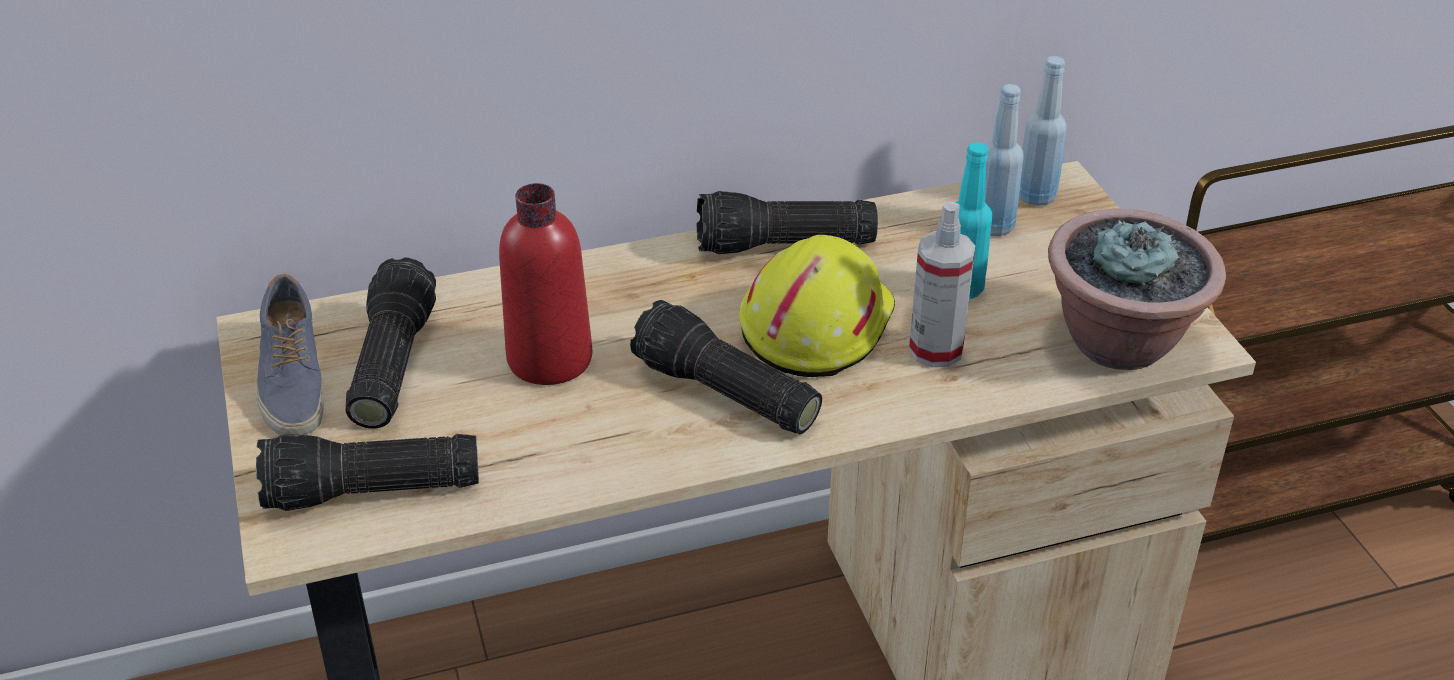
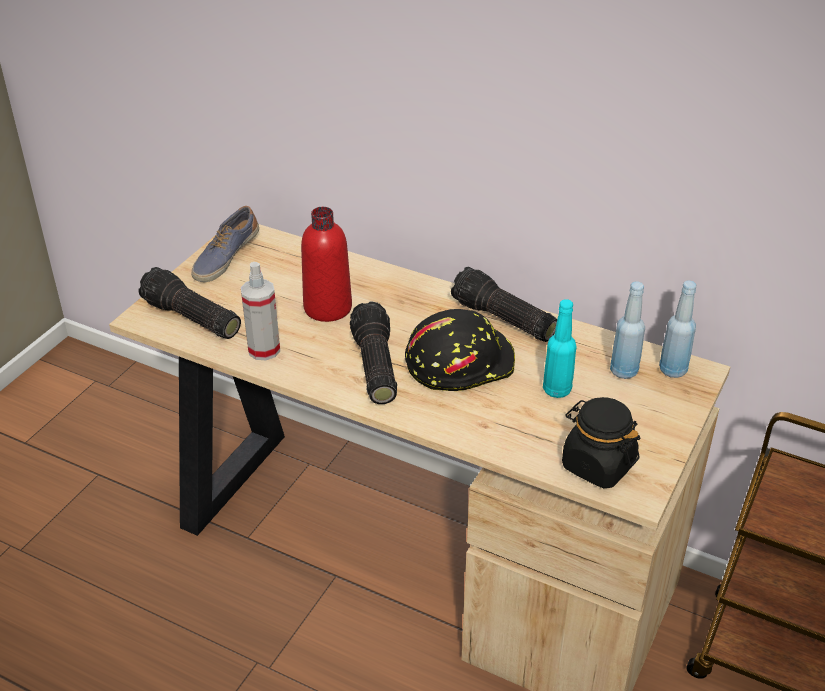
camera: 45 degrees right, 0 degrees up
flashlight [346,257,436,429] -> none
yellow hard hat [739,235,895,377] -> black hard hat [405,309,515,391]
spray bottle [909,202,975,367] -> spray bottle moved to [241,262,280,360]
potted plant [1048,209,1226,370] -> black jar [562,397,640,488]

